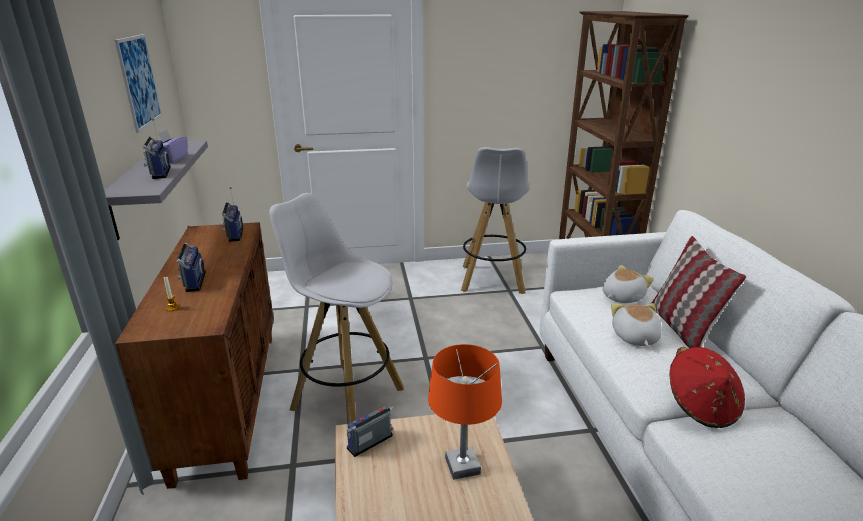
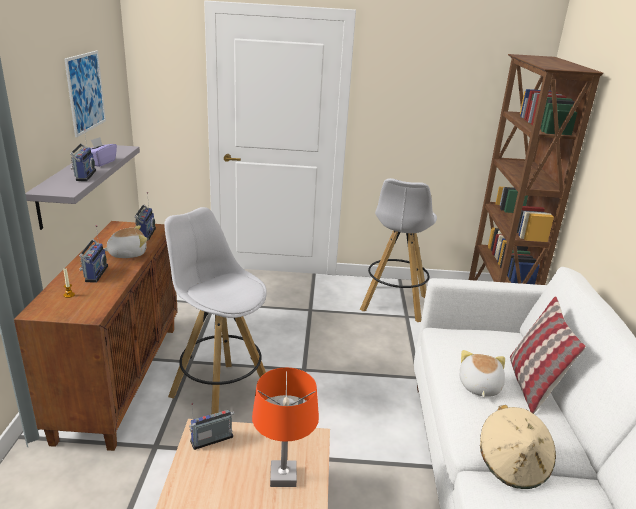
camera: 10 degrees right, 0 degrees up
plush toy [603,265,654,303] -> plush toy moved to [103,225,147,258]
red hat [670,347,745,428] -> beige hat [480,405,556,489]

